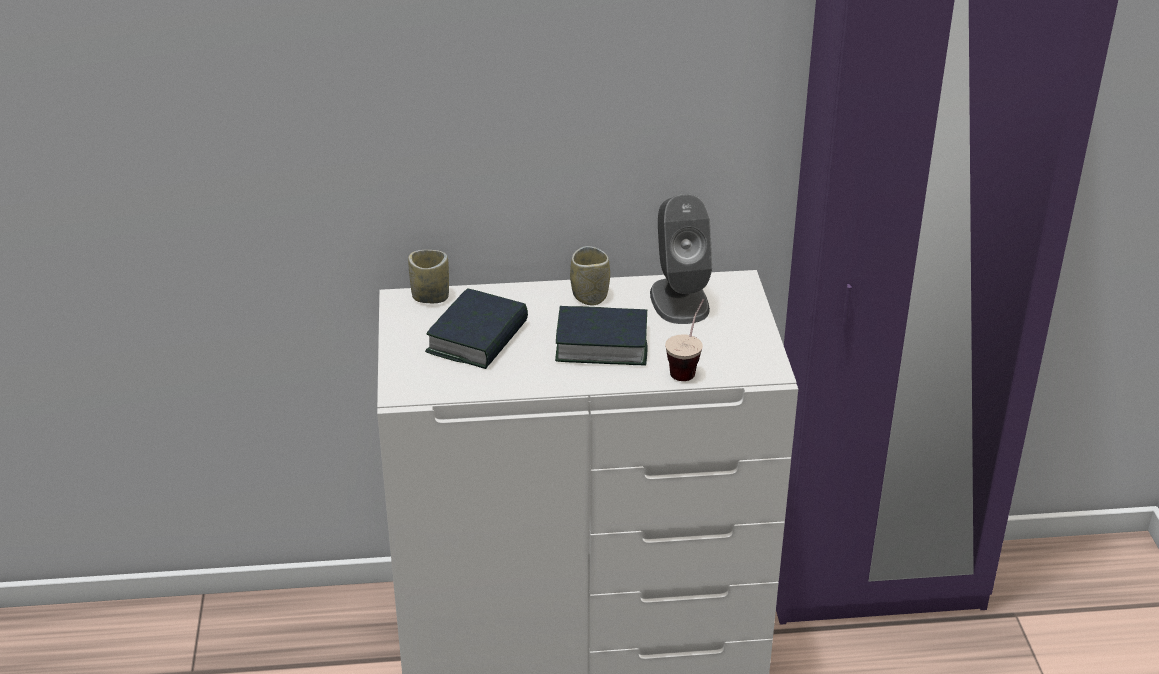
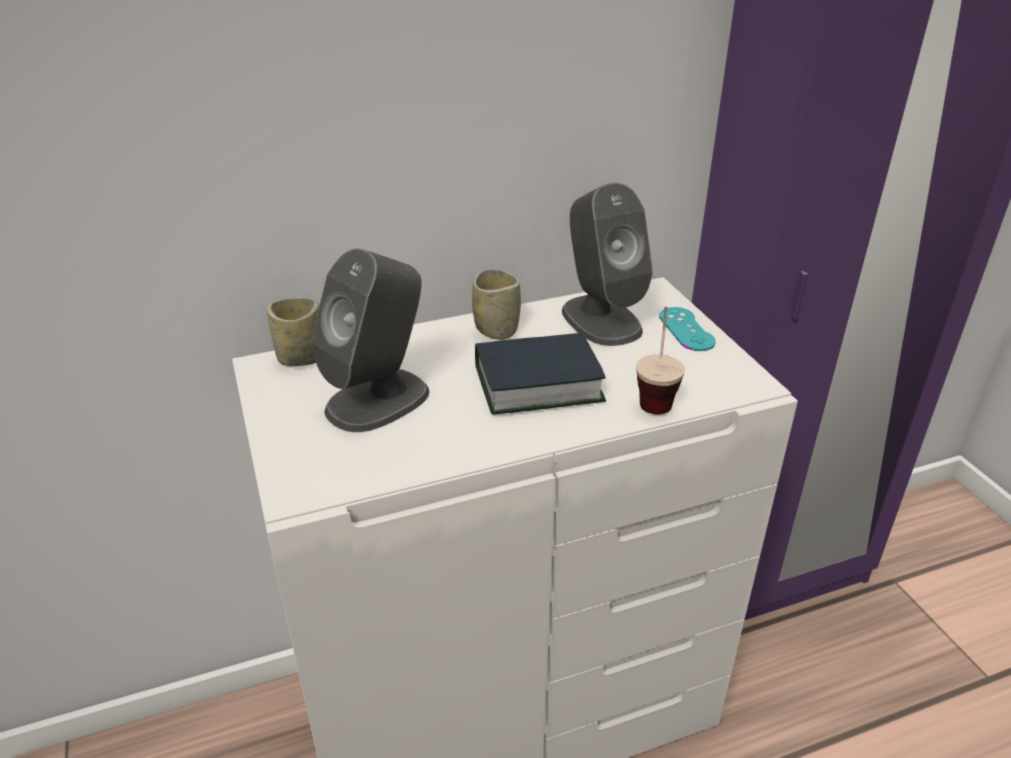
camera: 15 degrees left, 0 degrees up
book [425,288,528,369] -> grey speaker [311,248,430,432]
none -> turquoise game controller [659,307,716,351]

